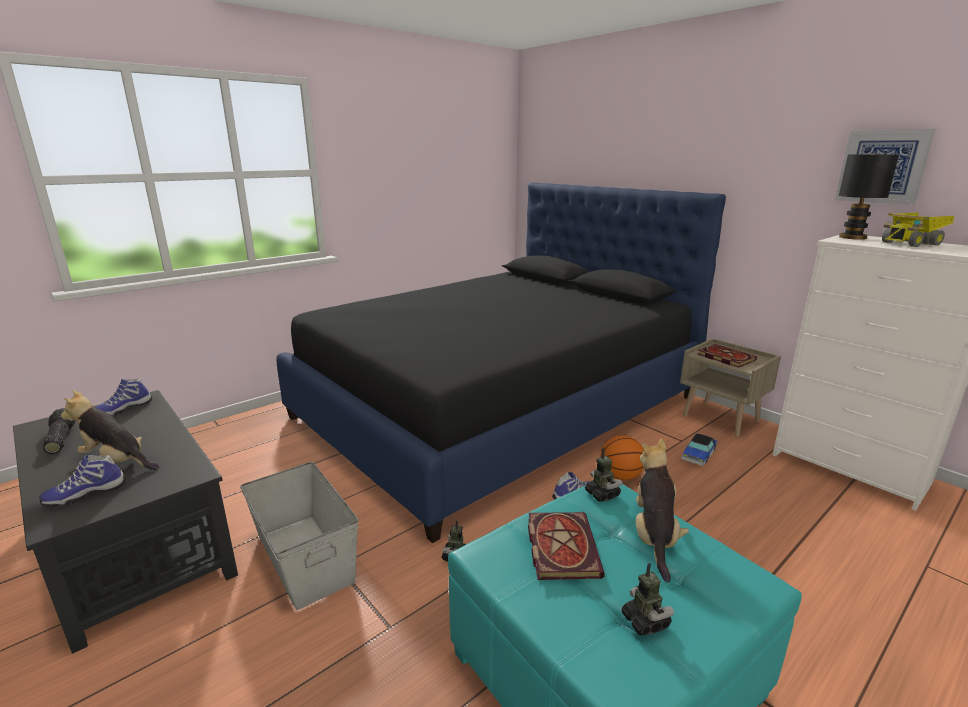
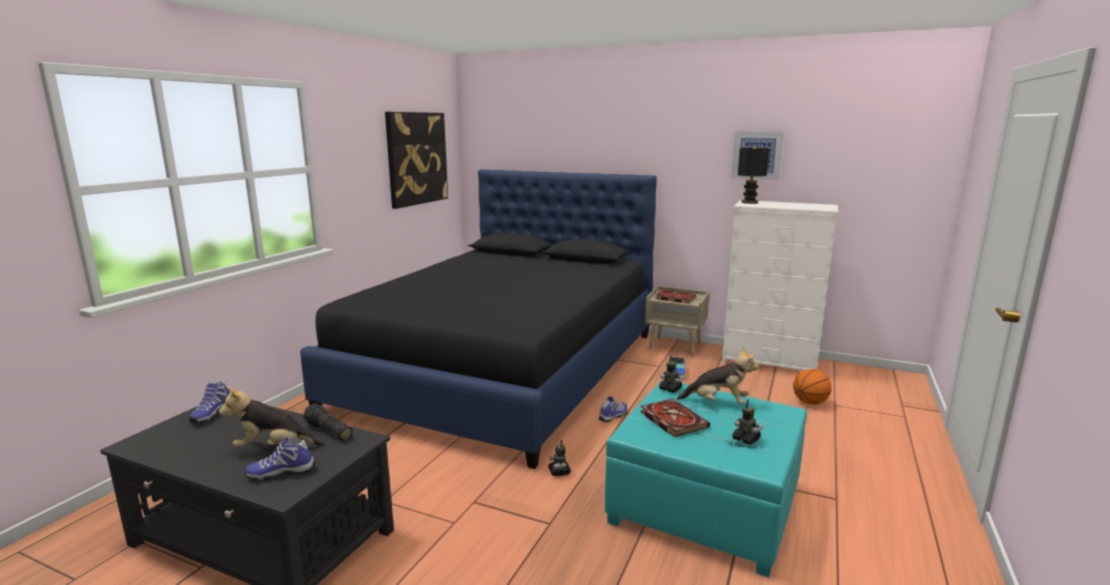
camera: 25 degrees left, 5 degrees down
shoe [39,455,126,507] -> shoe turned 45 degrees clockwise [245,437,315,481]
flashlight [43,408,76,454] -> flashlight moved to [303,404,353,441]
grey storage box [240,462,358,610] -> none
basketball [600,436,644,480] -> basketball moved to [793,369,831,405]
plush toy [636,439,689,583] -> plush toy turned 120 degrees clockwise [677,347,758,404]
toy truck [882,212,954,247] -> none
none -> picture [385,112,448,209]

